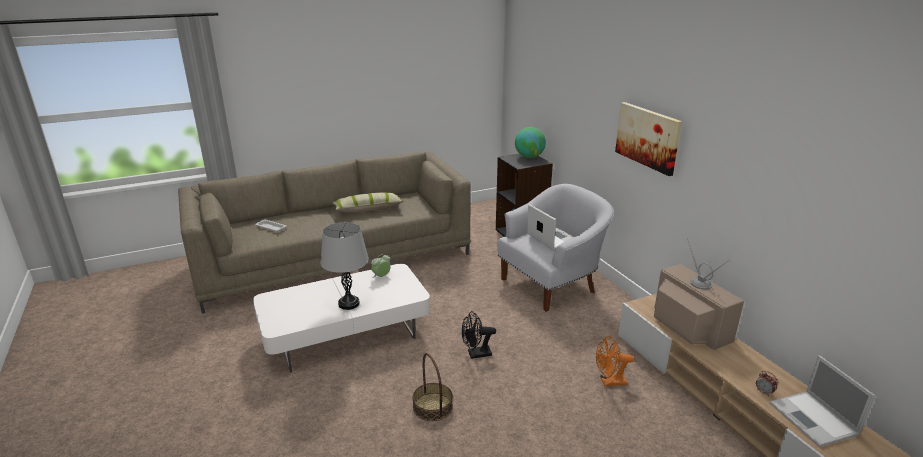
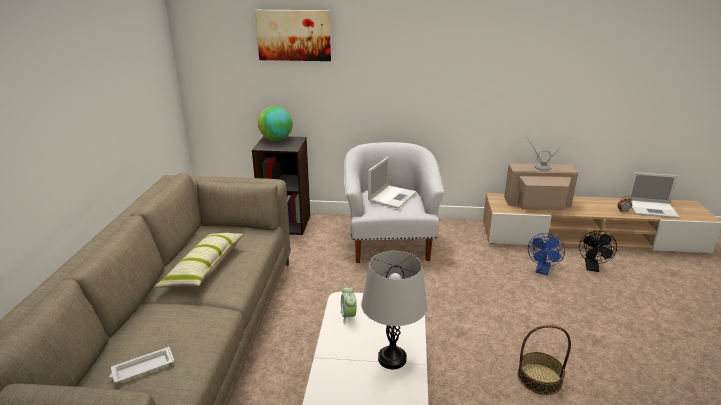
camera: 60 degrees left, 0 degrees up
black fan [462,311,496,359] -> black fan moved to [579,231,617,272]
laptop [527,204,573,250] -> laptop turned 120 degrees clockwise [368,157,416,209]
orange fan [596,336,634,386] -> blue fan [528,233,565,275]
picture [615,102,682,176] -> picture moved to [255,10,331,61]

